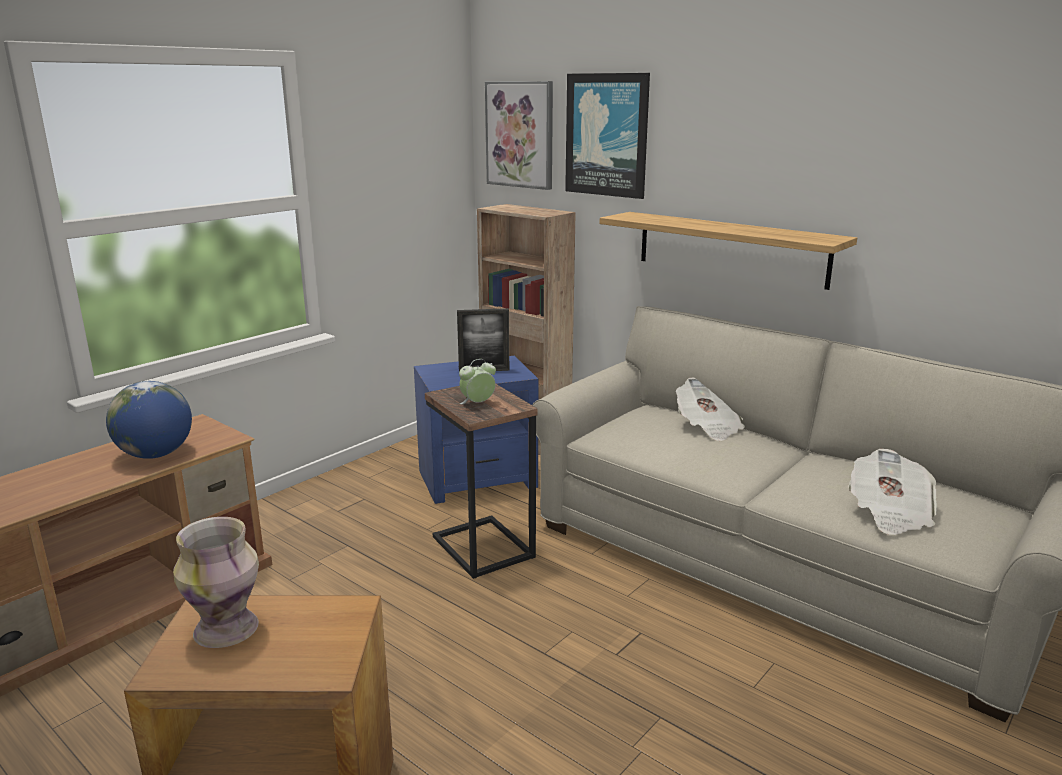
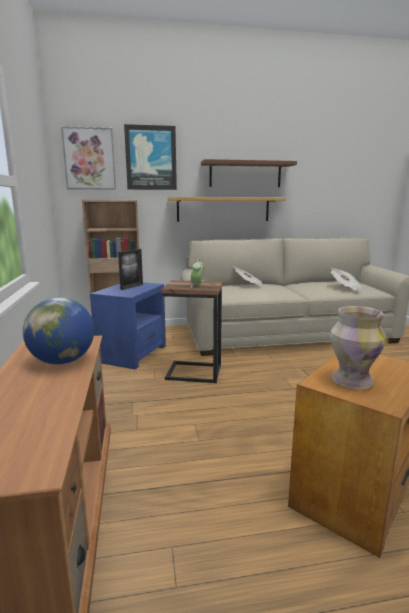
camera: 50 degrees left, 5 degrees down
none -> brown shelf [201,159,297,187]

